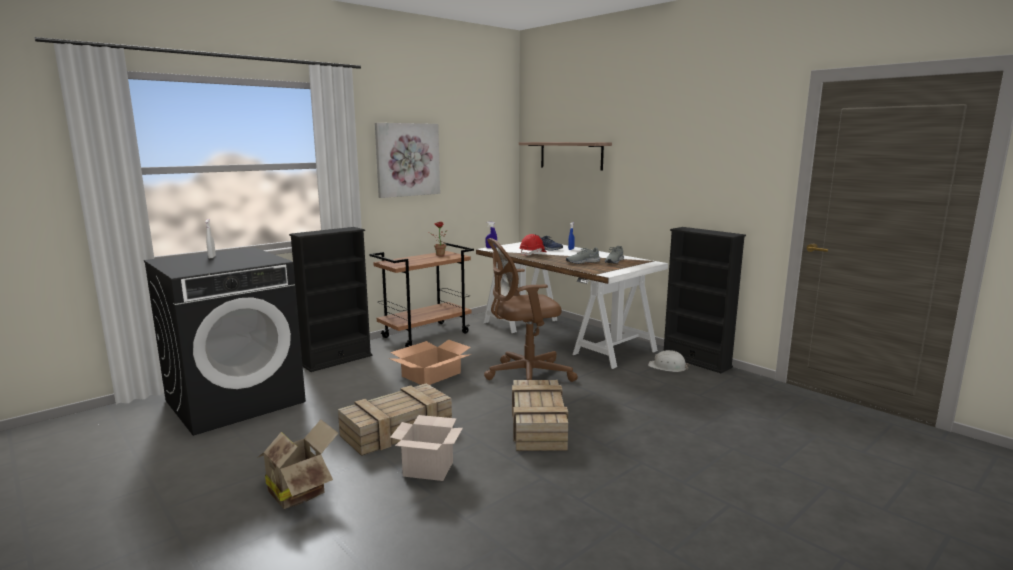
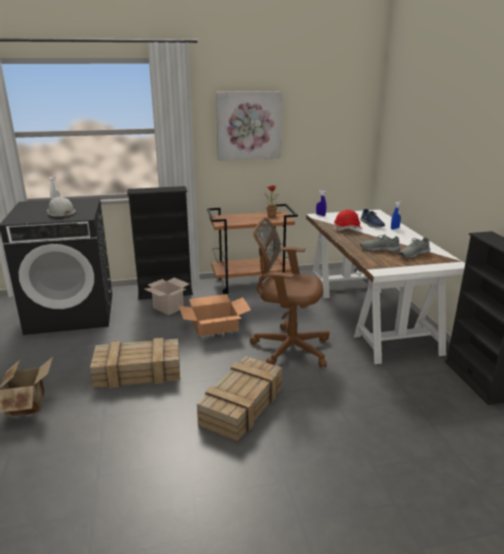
camera: 30 degrees right, 10 degrees up
cardboard box [390,415,463,481] -> cardboard box moved to [145,278,189,315]
shelf [519,142,612,171] -> none
white hard hat [648,350,690,372] -> white hard hat moved to [47,197,76,217]

